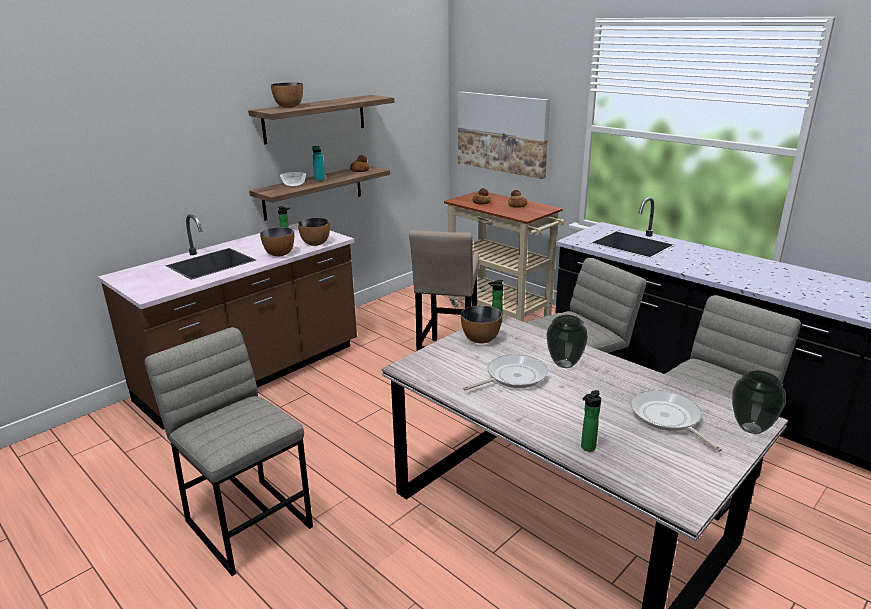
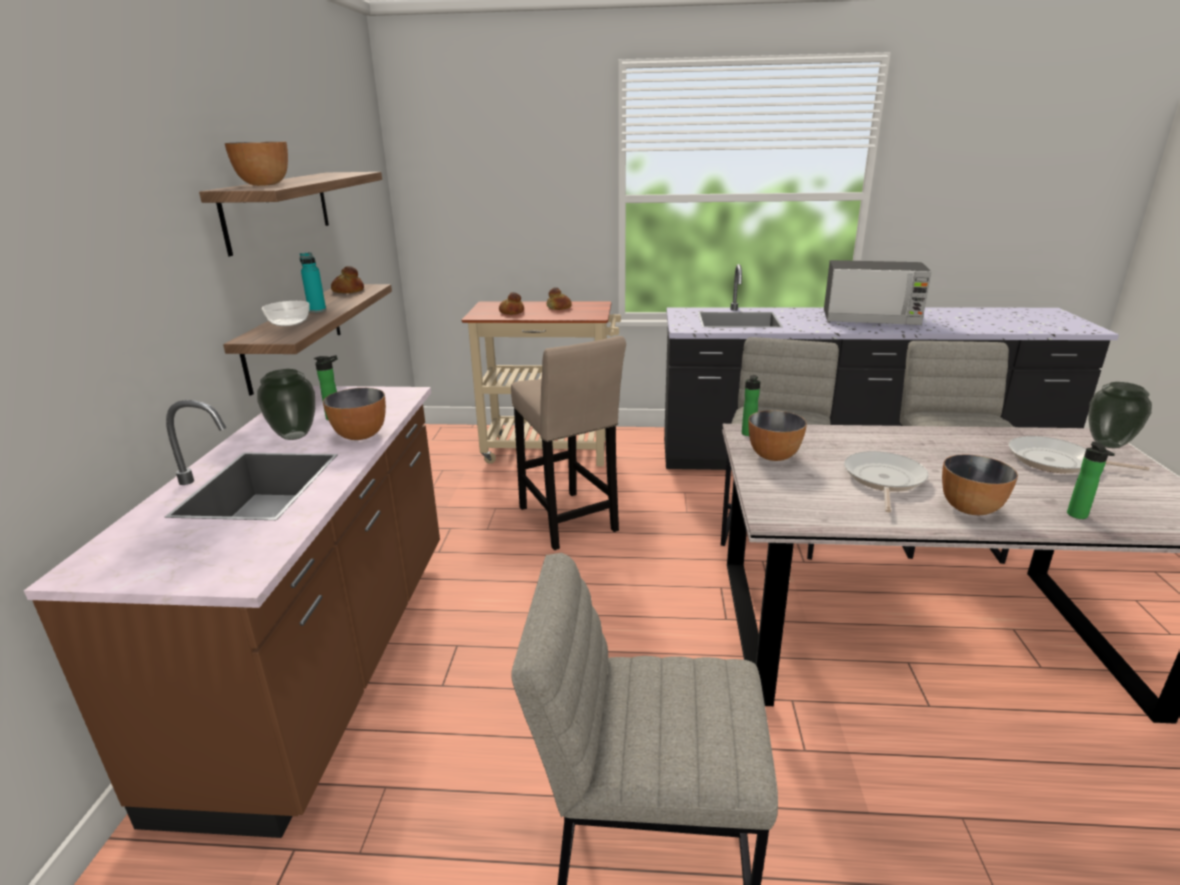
camera: 40 degrees left, 0 degrees up
bowl [298,218,330,246] -> bowl moved to [942,454,1018,515]
picture [458,91,550,179] -> none
vase [546,315,588,368] -> vase moved to [257,369,315,440]
none -> microwave [824,260,932,325]

